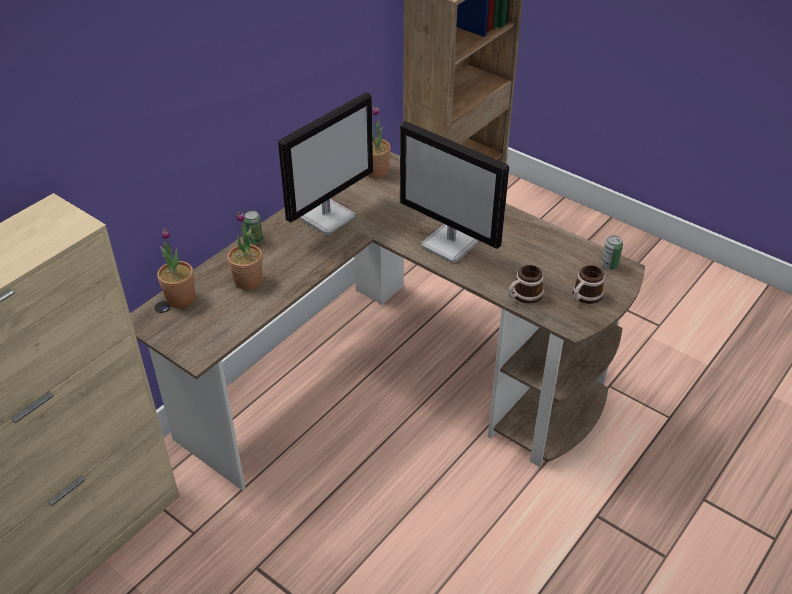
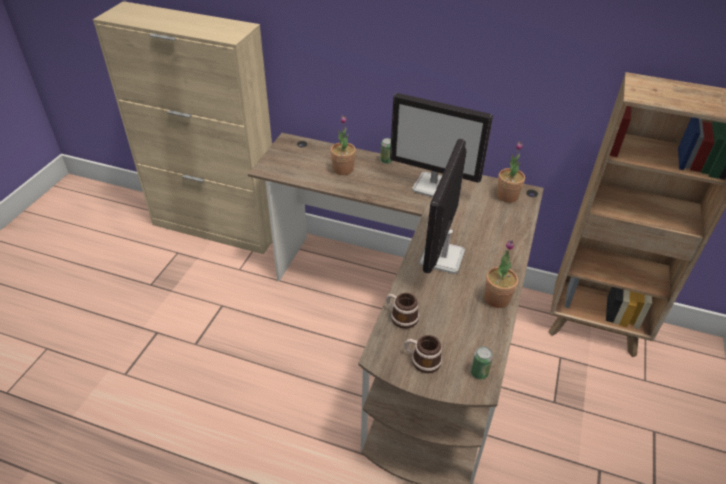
camera: 70 degrees right, 0 degrees up
potted plant [157,228,195,308] -> potted plant moved to [485,240,518,308]

